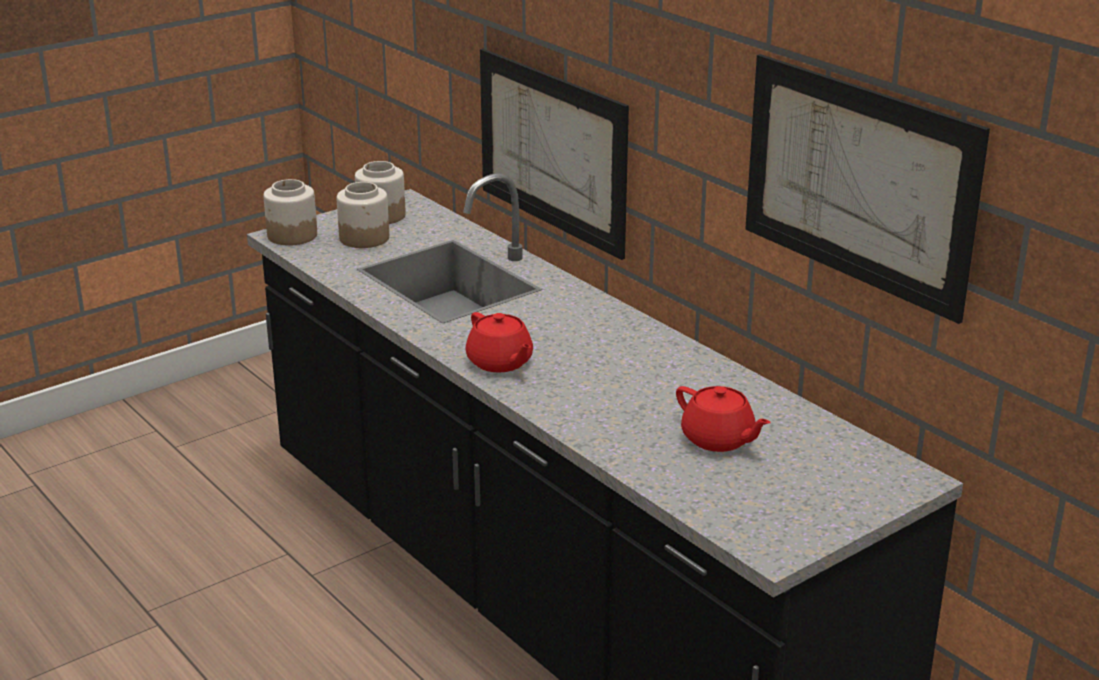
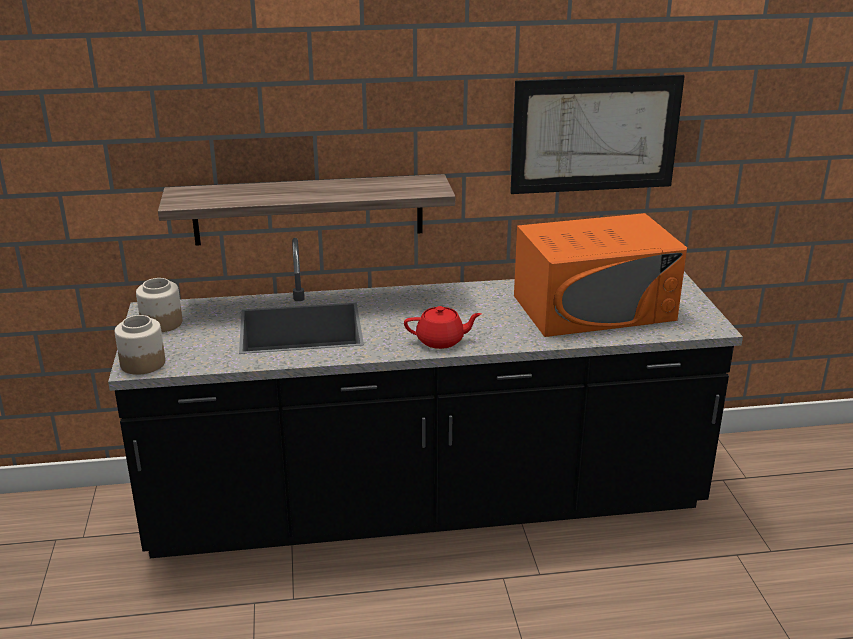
camera: 60 degrees left, 0 degrees up
jar [337,182,389,248] -> none
picture [480,49,629,260] -> shelf [158,174,455,246]
red teapot [676,386,771,452] -> orange microwave [514,213,687,337]

